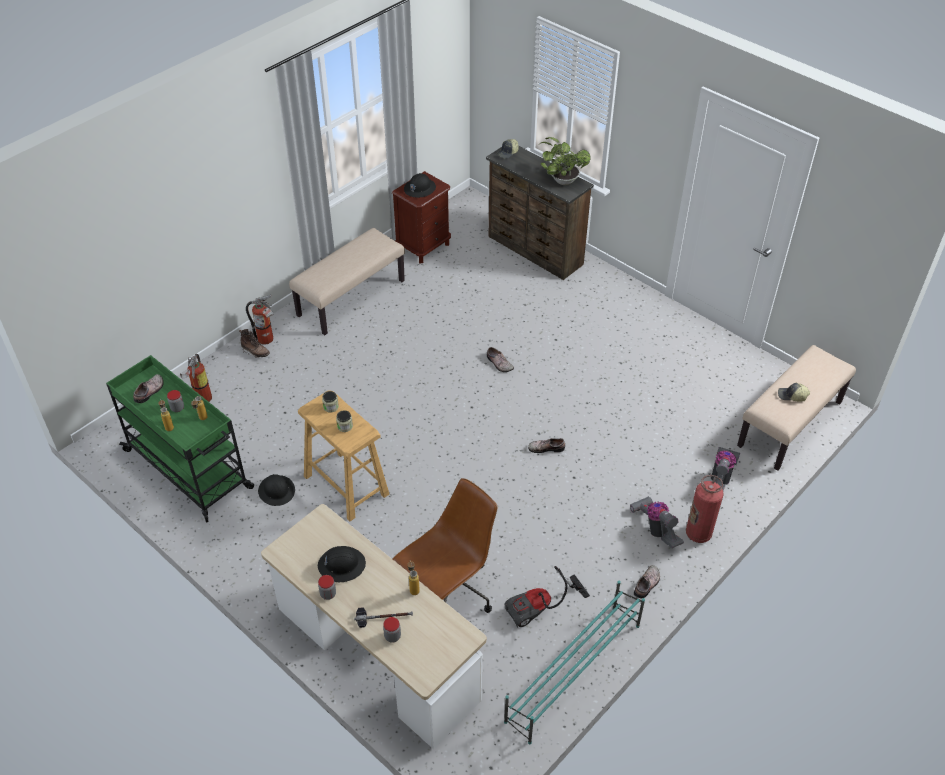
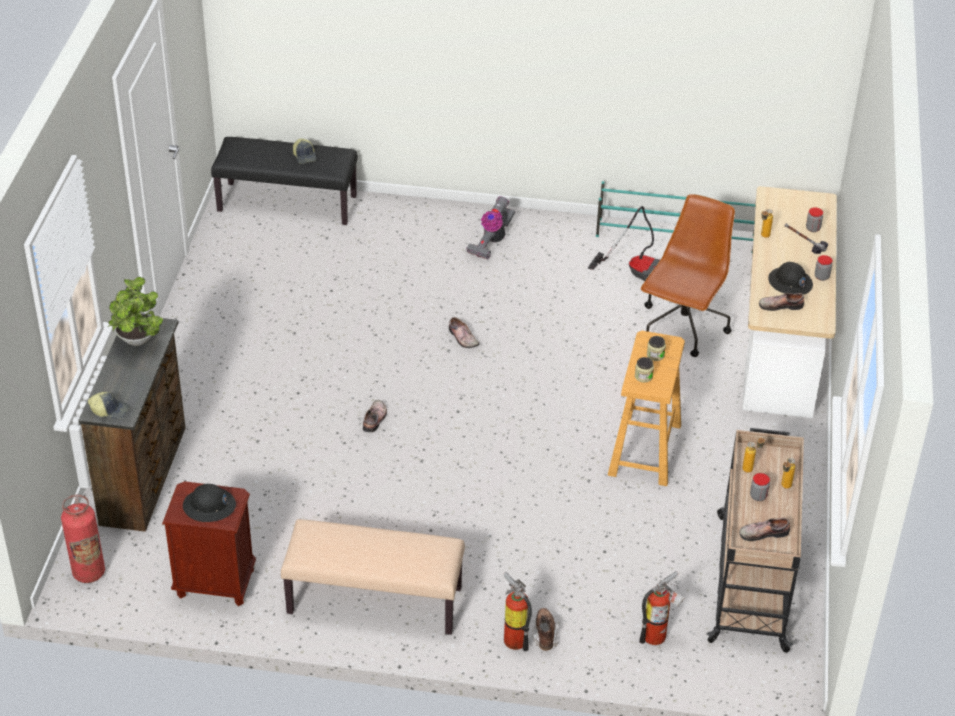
camera: 125 degrees left, 5 degrees down
green cart [106,355,254,523] -> beige cart [707,428,804,653]
black hard hat [258,474,295,506] -> none
brown office chair [393,478,497,613] -> brown office chair turned 105 degrees clockwise [641,194,735,357]
shoe [634,565,660,599] -> shoe moved to [759,293,804,311]
fire extinguisher [686,475,724,543] -> fire extinguisher moved to [61,495,105,583]
vacuum cleaner [711,447,740,491] -> none
beige bench [737,345,856,471] -> black bench [211,137,358,225]

